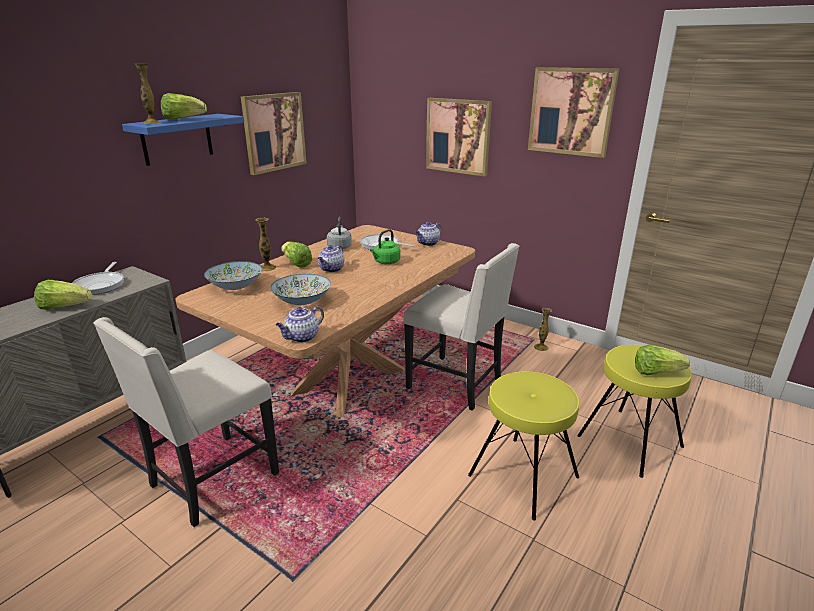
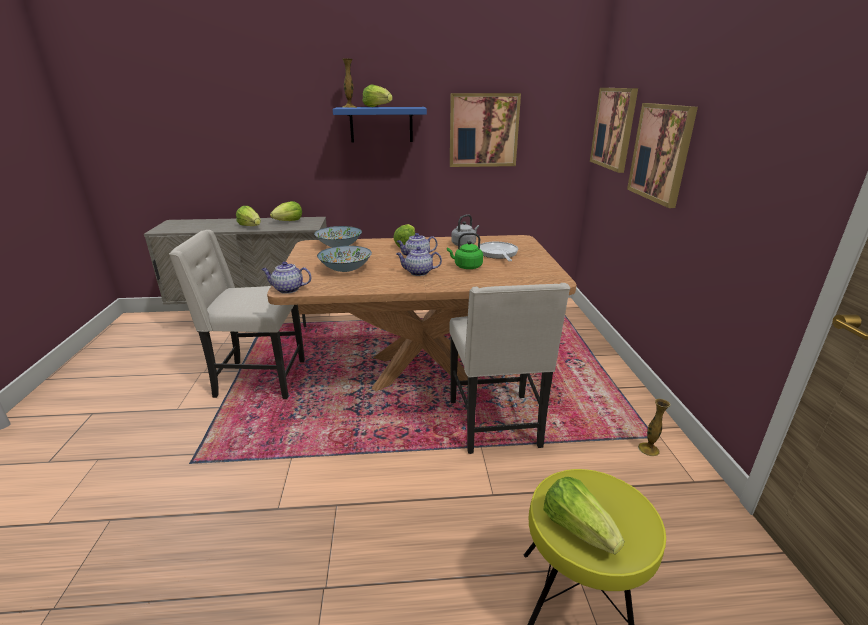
camera: 50 degrees right, 0 degrees up
frying pan [72,262,124,295] -> lettuce [270,201,302,221]
vase [256,218,276,271] -> none
teapot [415,222,441,246] -> teapot moved to [396,247,442,276]
yellow stool [468,371,579,521] -> none
picture [528,67,619,158] -> picture moved to [590,88,638,173]

